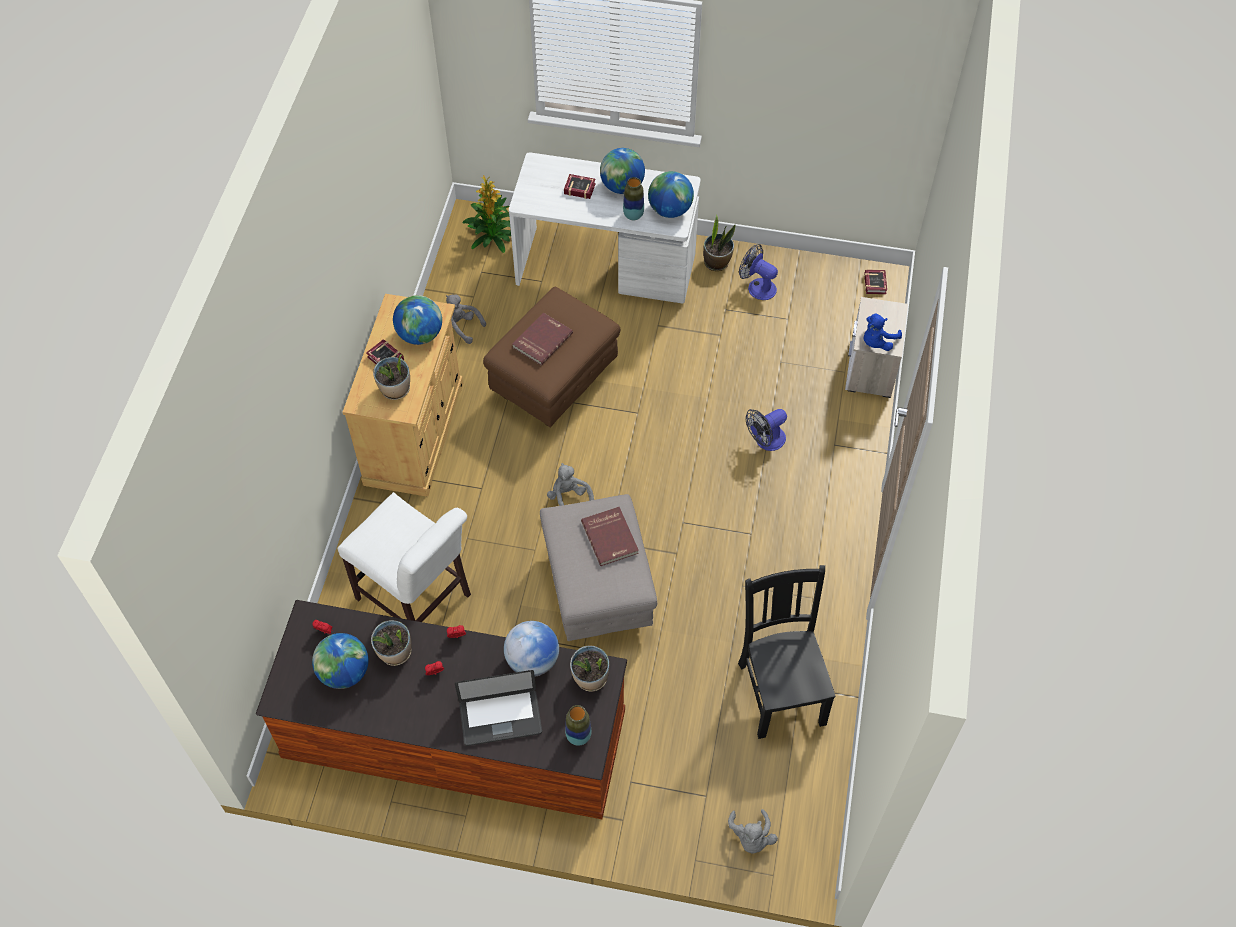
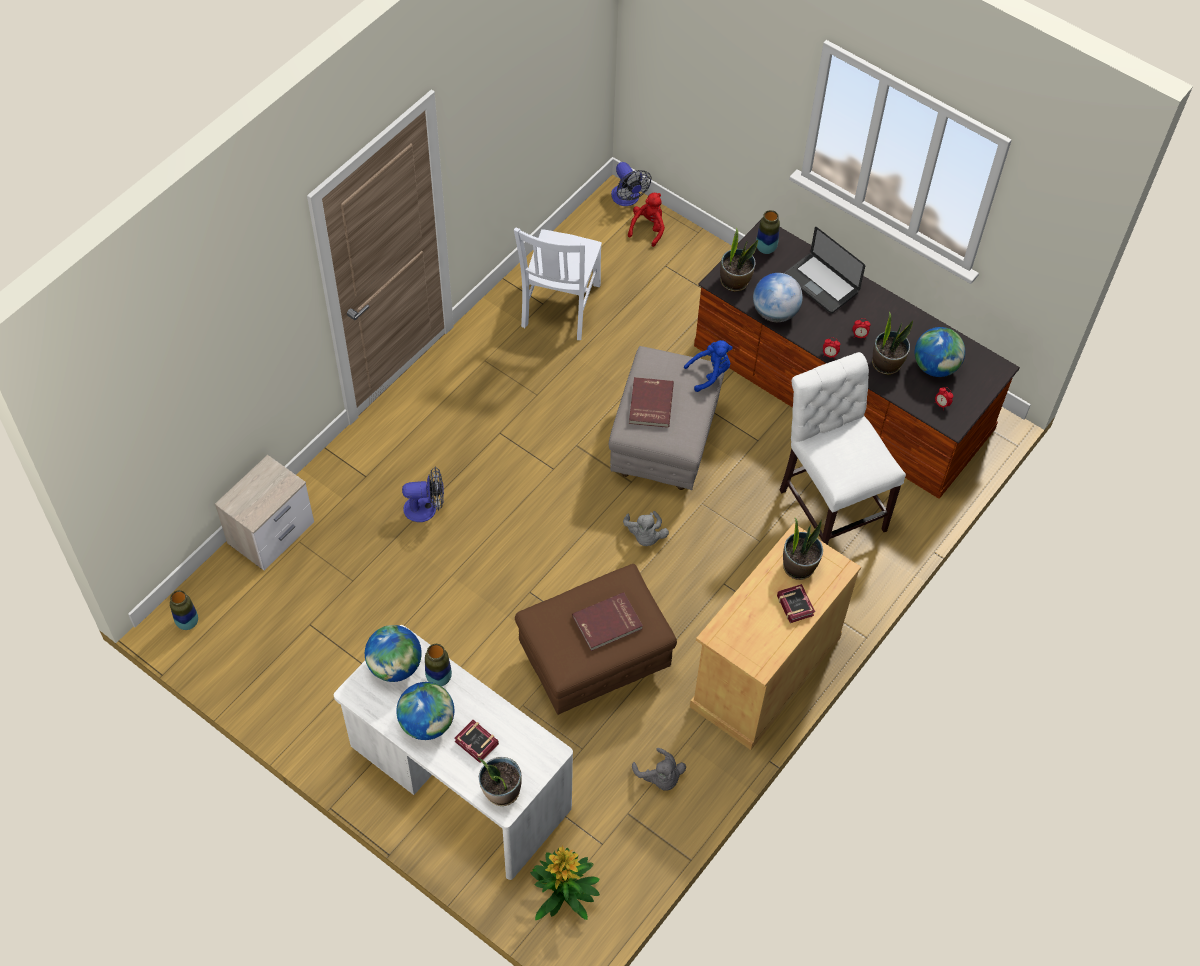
camera: 155 degrees left, 0 degrees up
globe [393,295,442,345] -> none
laptop [455,670,542,746] -> laptop turned 150 degrees counterclockwise [784,227,865,313]
potted plant [703,215,736,271] -> potted plant moved to [478,757,522,806]
grey plush toy [728,809,778,853] -> red plush toy [628,193,665,247]
black chair [738,565,835,739] -> white chair [514,227,602,340]
fan [739,244,778,300] -> fan moved to [611,162,652,206]
book [864,270,887,294] -> vase [170,590,198,630]
blue plush toy [864,314,902,351] -> blue plush toy moved to [684,340,733,392]

